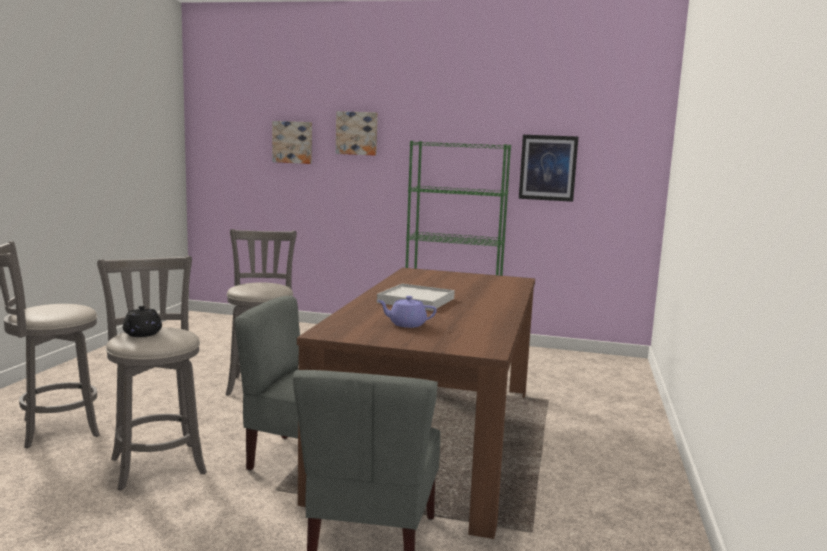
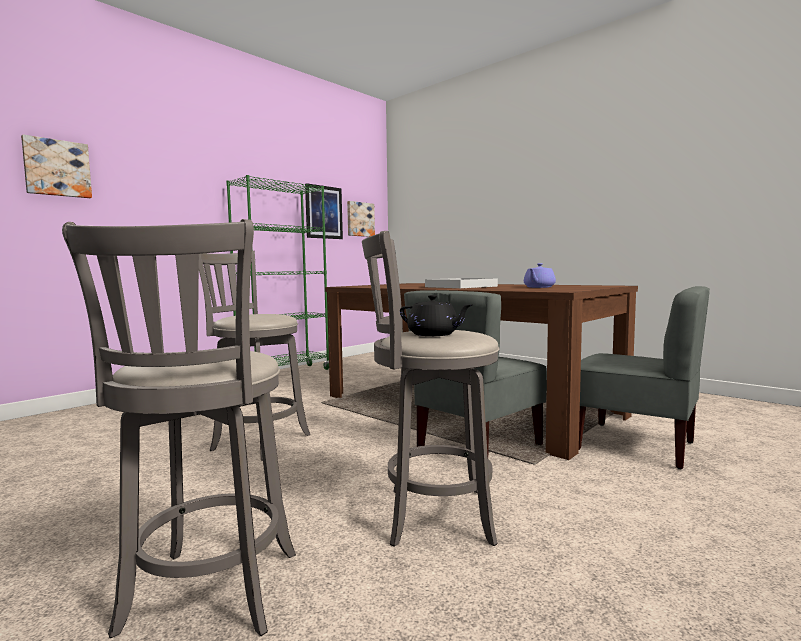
camera: 60 degrees left, 5 degrees down
picture [336,111,378,156] -> picture moved to [347,201,375,237]

